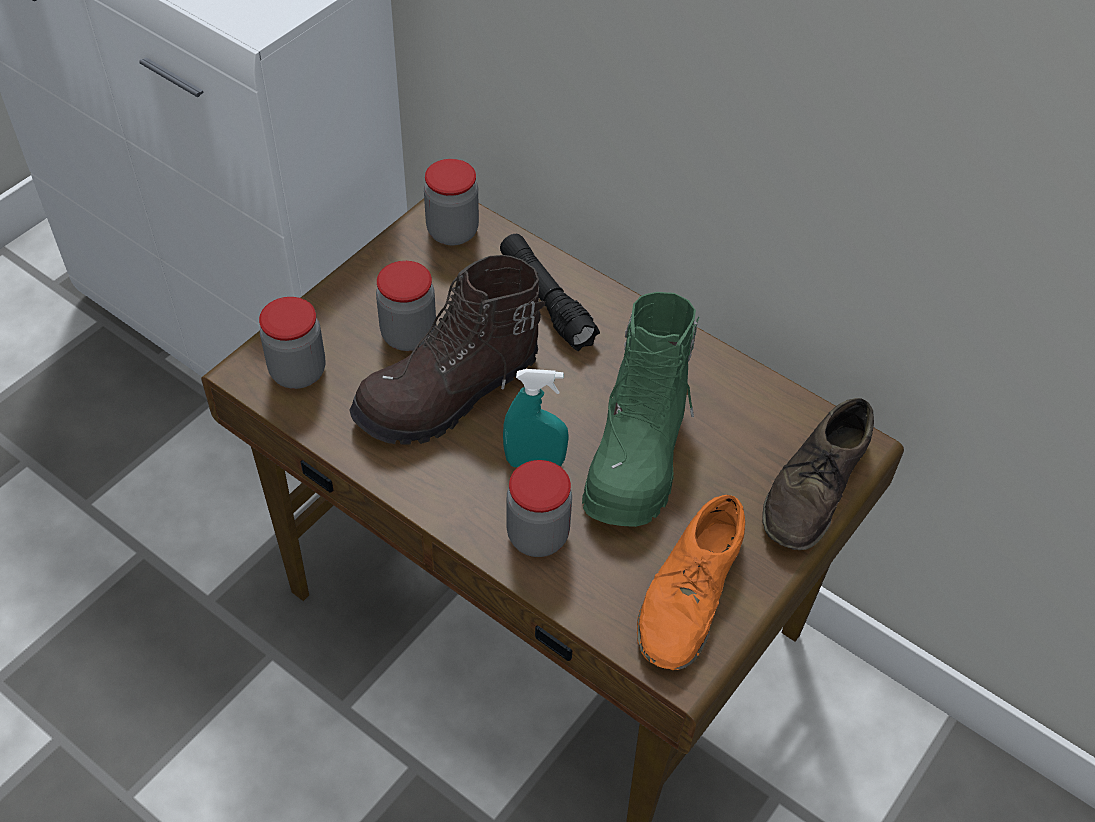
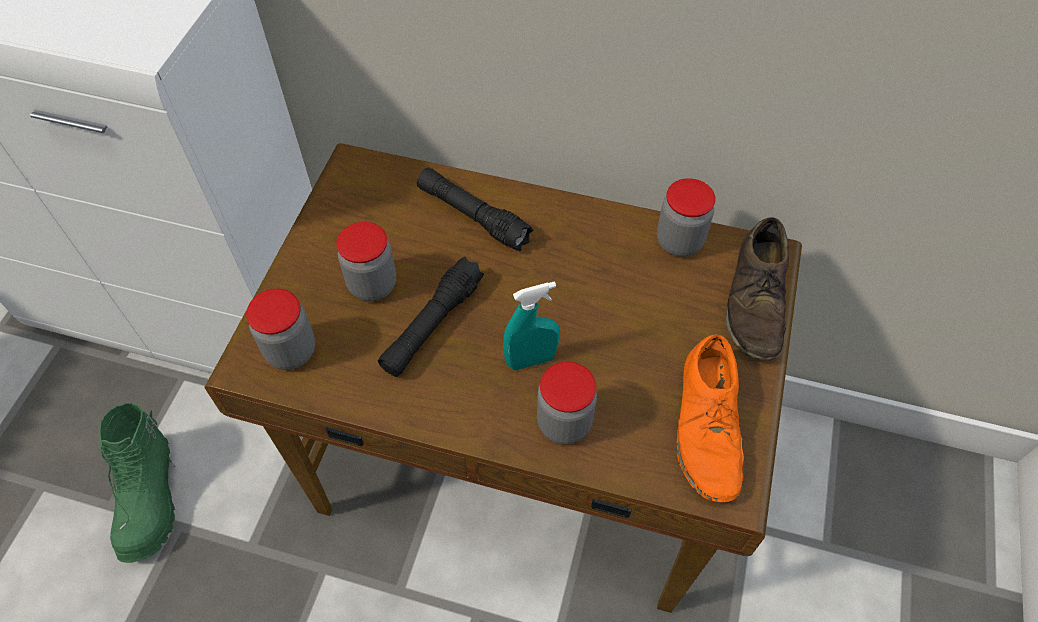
camera: 20 degrees left, 5 degrees up
brown boot [349,255,545,445] -> black flashlight [378,257,484,377]
jar [424,159,479,245] -> jar moved to [657,178,716,257]
green boot [582,292,700,527] -> green boot moved to [99,403,176,563]

